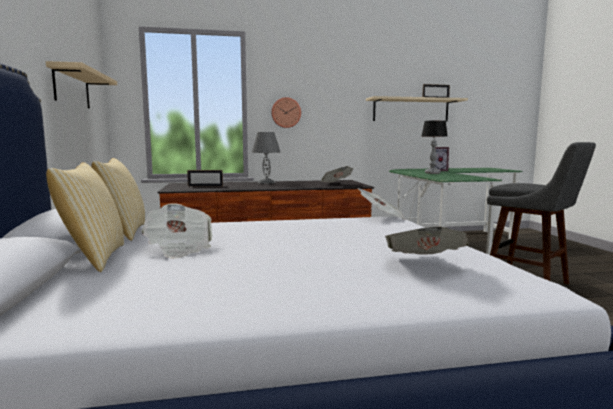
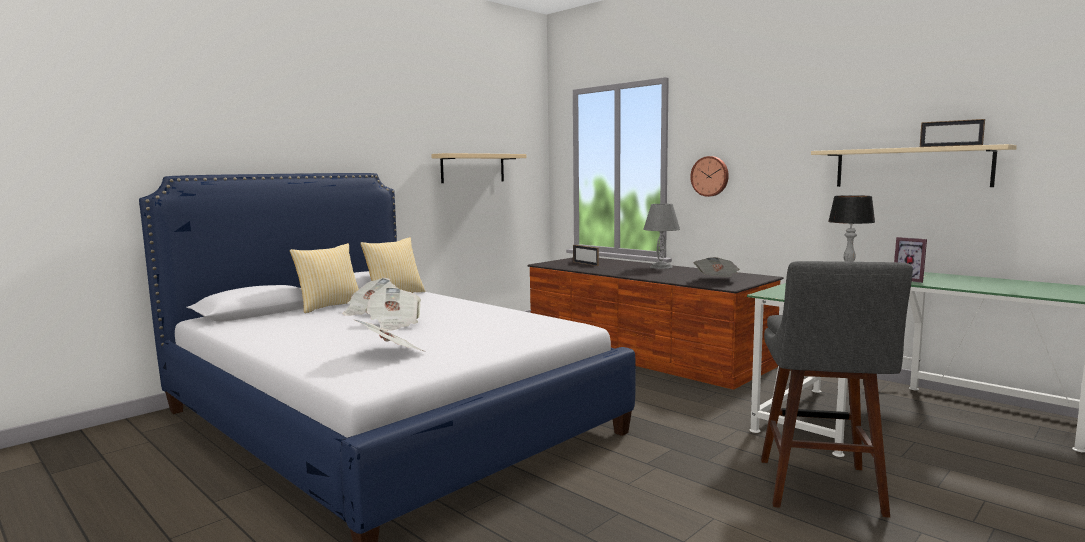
camera: 55 degrees right, 0 degrees up
newspaper [357,188,406,220] -> newspaper moved to [365,287,421,331]

